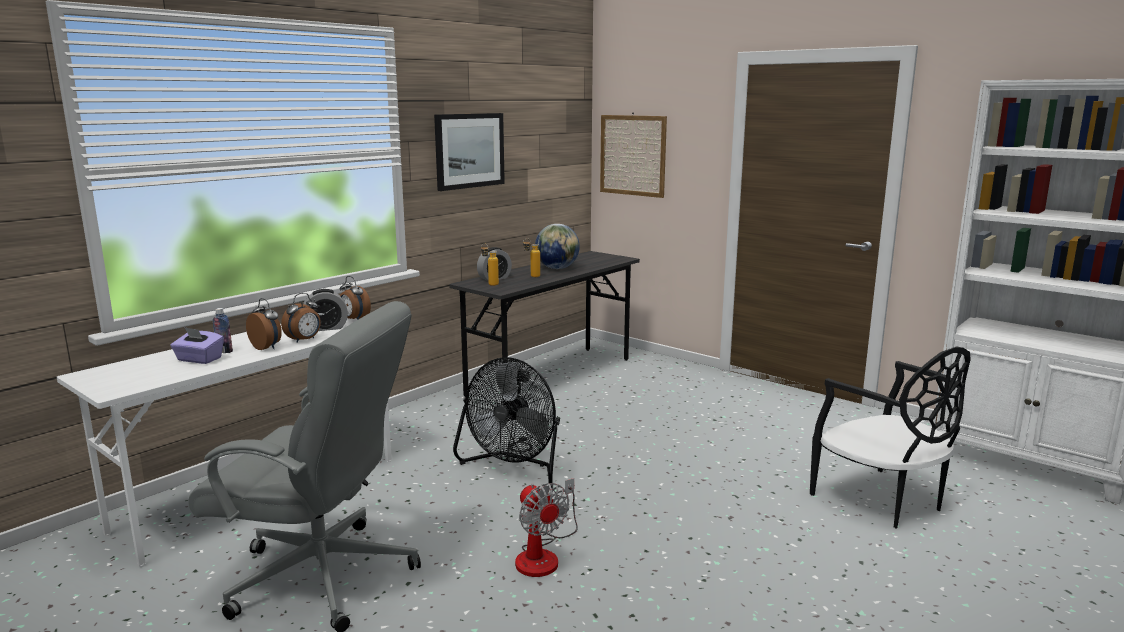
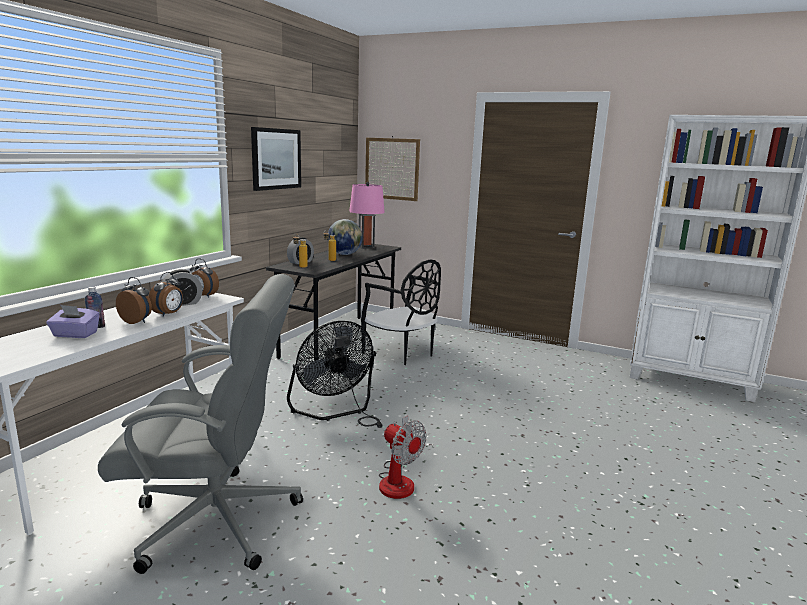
camera: 15 degrees left, 0 degrees up
black fan [453,357,560,489] -> black fan turned 135 degrees clockwise [287,321,382,428]
black chair [810,346,971,528] -> black chair moved to [361,259,441,365]
none -> pink table lamp [349,182,385,249]

